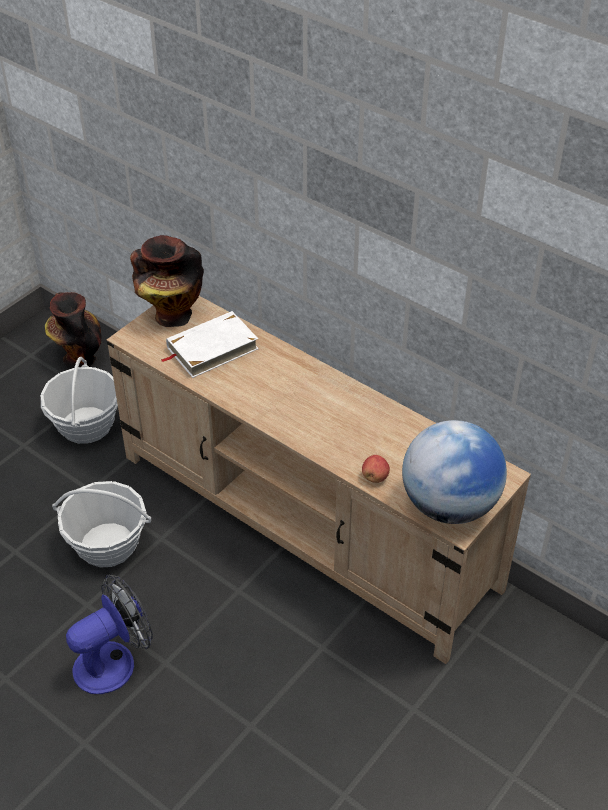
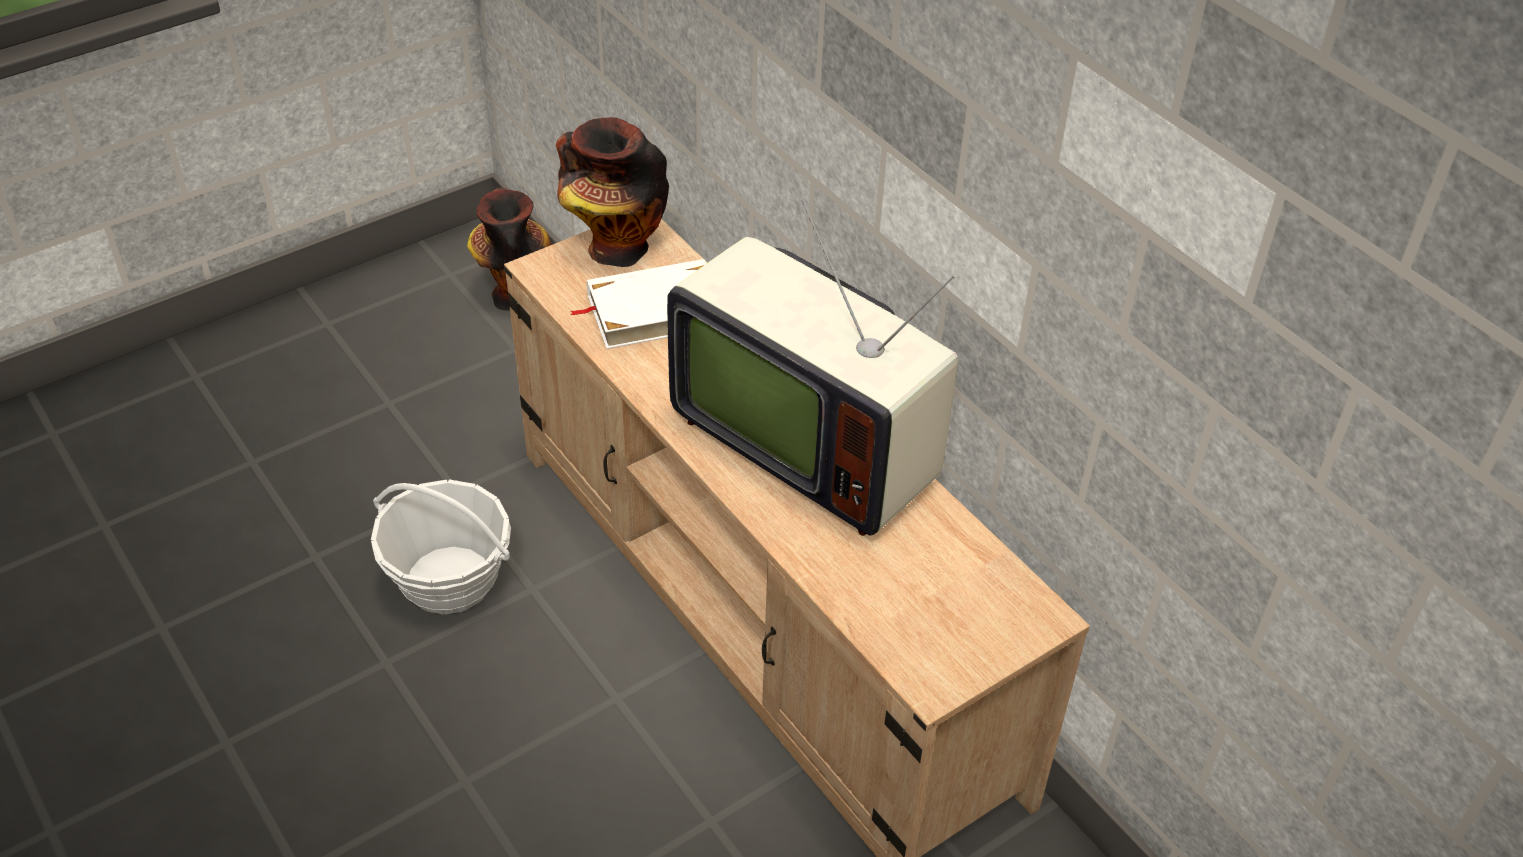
camera: 15 degrees right, 0 degrees up
basket [40,357,118,444] -> none
fan [66,575,153,694] -> none
apple [362,455,390,483] -> none
globe [402,420,507,524] -> none
none -> television [667,199,958,536]

